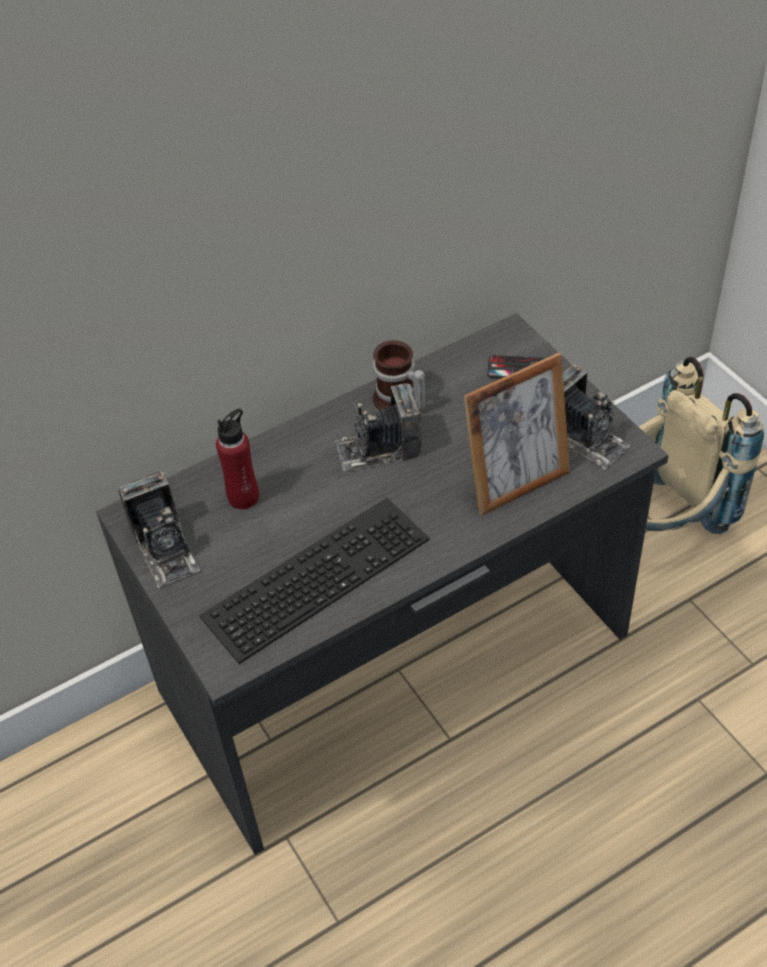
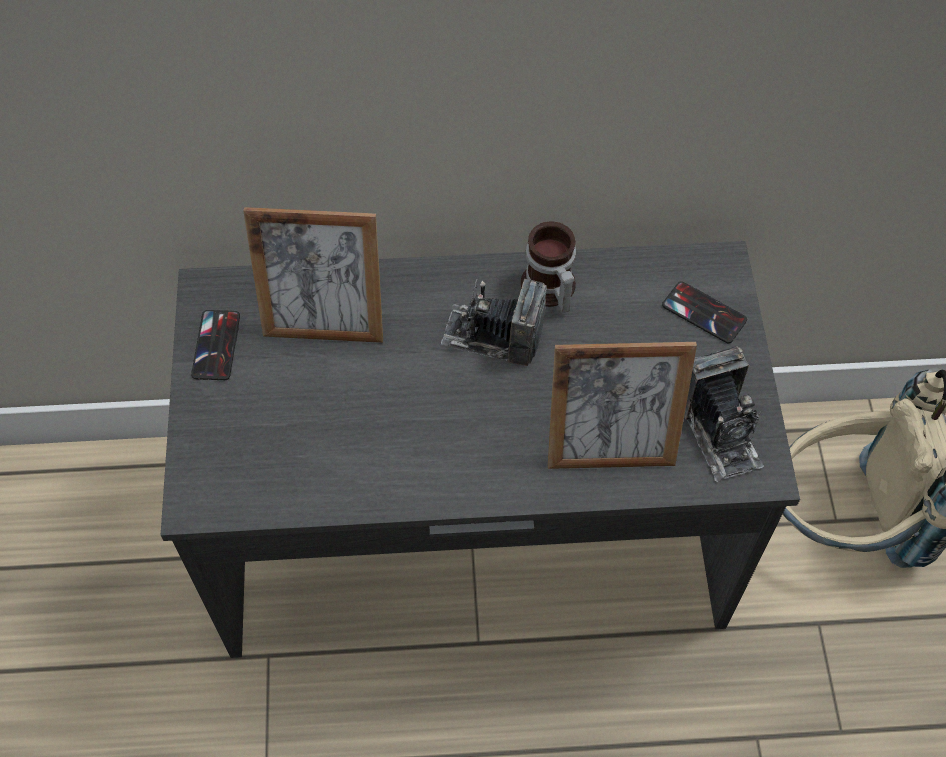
camera: 25 degrees right, 10 degrees up
camera [118,471,201,588] -> phone [191,310,240,380]
keyboard [199,498,430,664] -> none
red bottle [216,409,259,509] -> picture frame [243,207,383,343]

